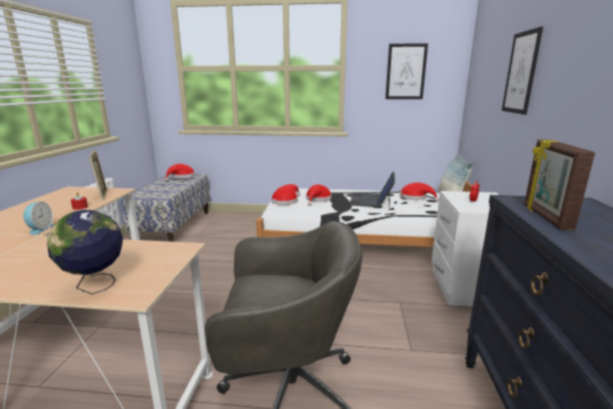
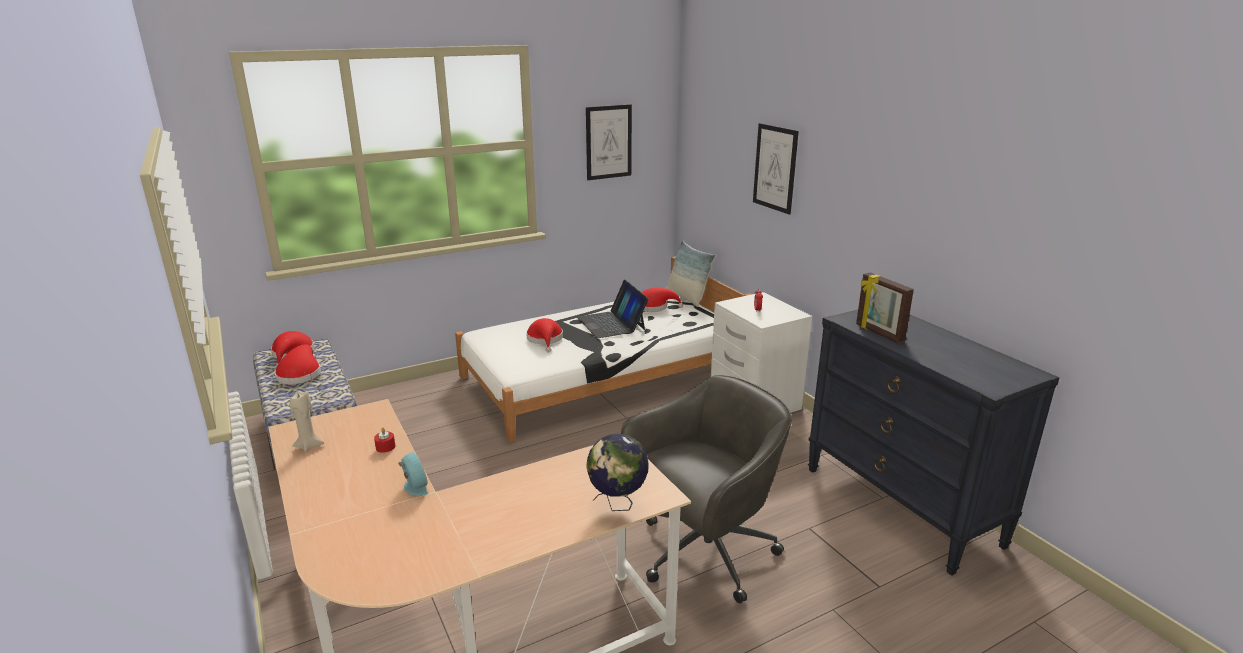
camera: 35 degrees left, 5 degrees up
picture frame [89,150,107,200] -> none
red hat [271,184,300,205] -> red hat moved to [275,345,321,384]
none -> beige candle [290,391,324,452]

